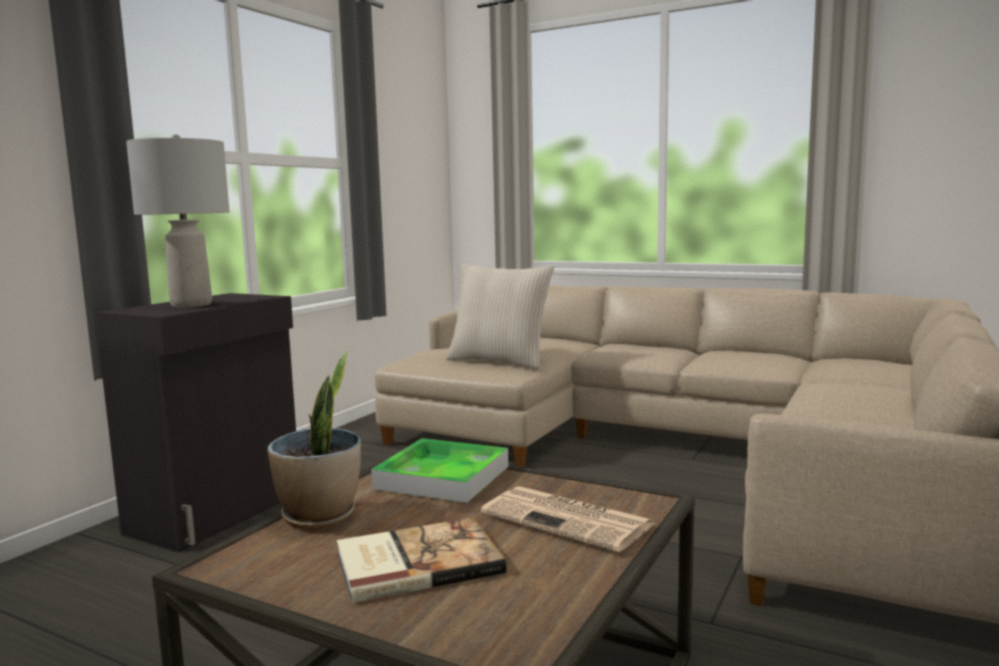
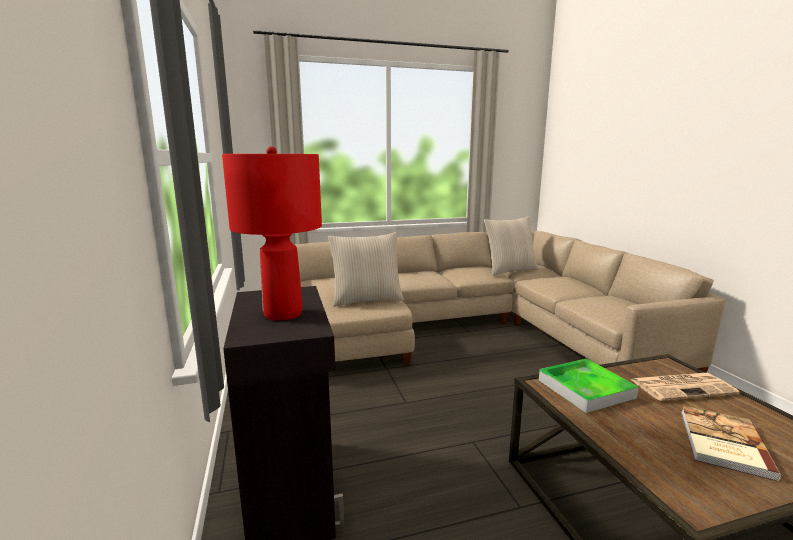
camera: 45 degrees left, 5 degrees up
grey table lamp [126,135,230,307] -> red table lamp [222,147,322,321]
potted plant [268,351,361,529] -> none
none -> beige pillow [484,216,539,276]

